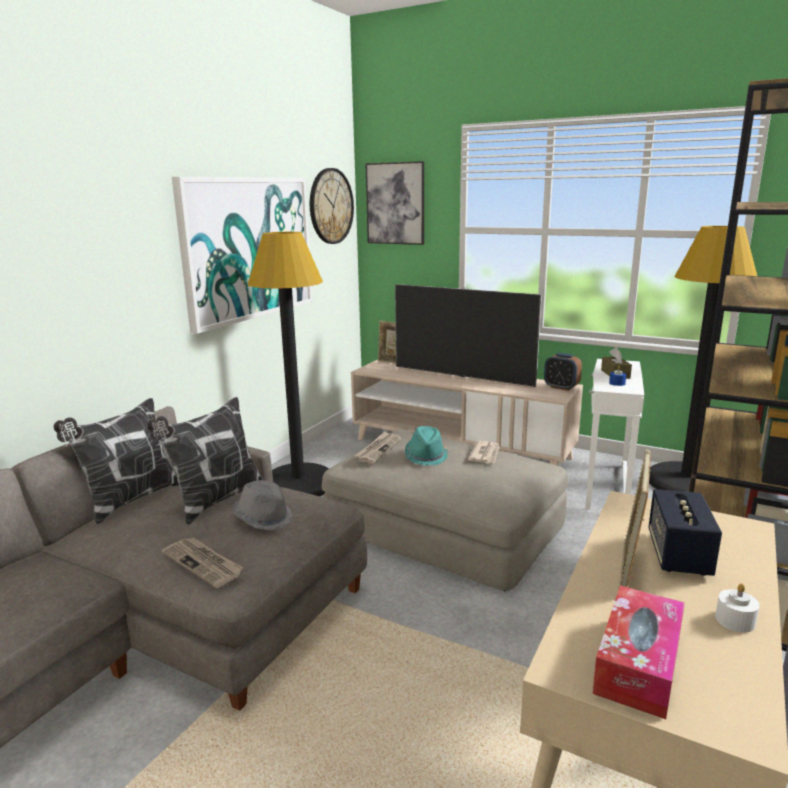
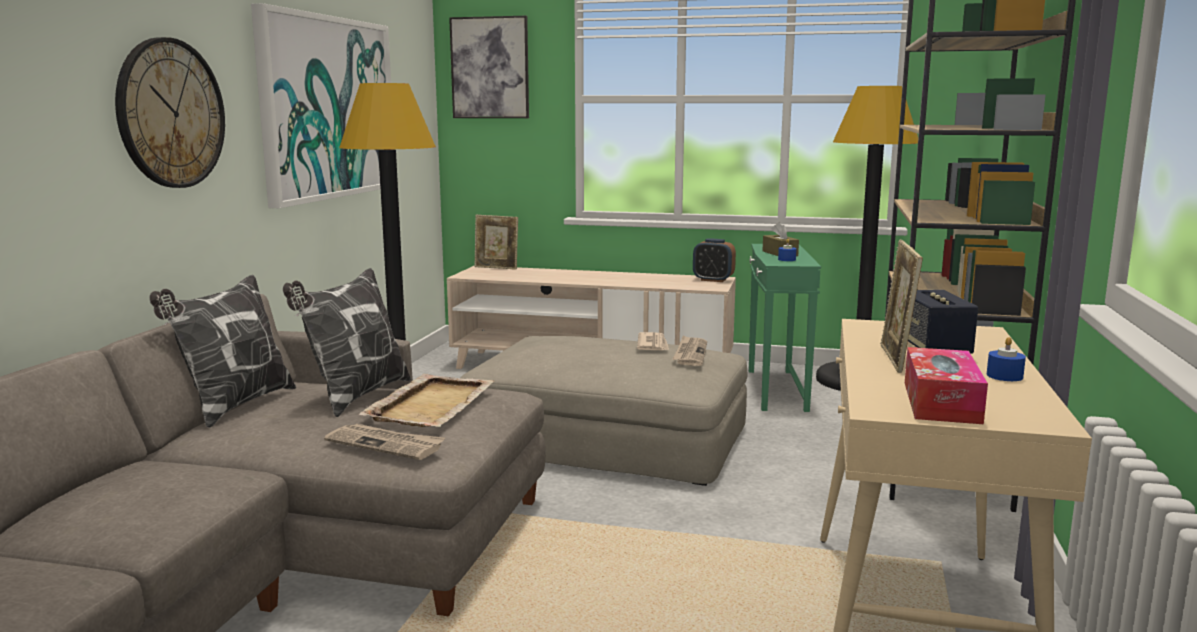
camera: 15 degrees left, 5 degrees down
grey hat [233,480,294,530] -> beige tray [359,374,494,427]
wall clock [310,168,354,244] -> wall clock moved to [115,37,225,188]
newspaper [354,431,401,464] -> newspaper moved to [672,335,707,366]
television [395,284,542,387] -> none
turquoise hat [405,426,448,466] -> none
white side table [585,359,644,510] -> green side table [749,244,821,412]
white candle [715,583,760,633] -> blue candle [987,337,1026,381]

